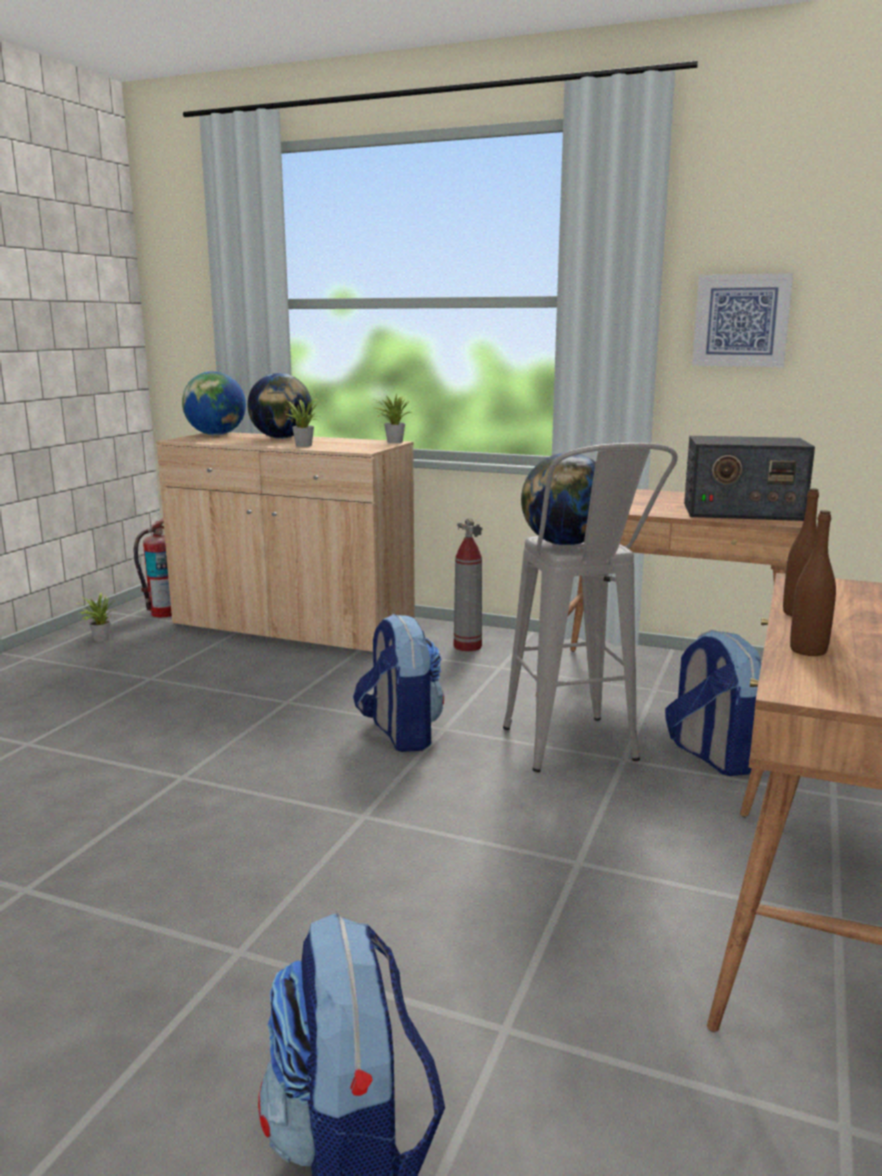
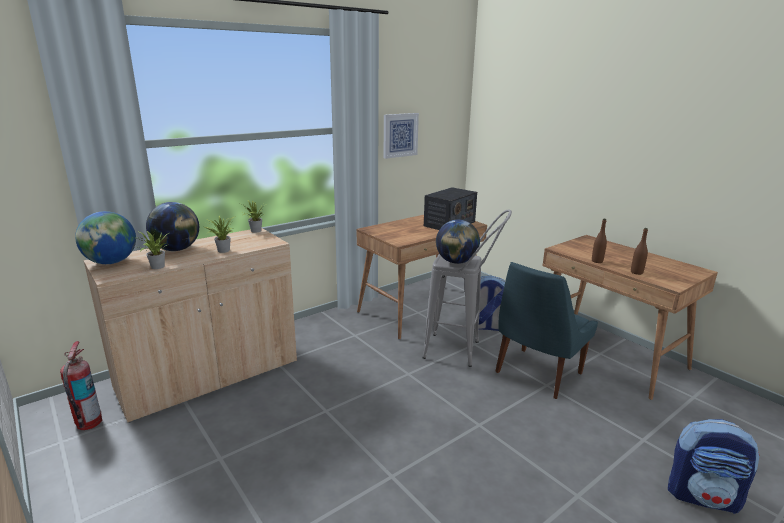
camera: 60 degrees left, 5 degrees up
potted plant [75,592,117,642] -> potted plant moved to [137,231,169,269]
backpack [353,614,444,752] -> none
fire extinguisher [454,518,482,651] -> none
none -> blue chair [495,262,598,399]

